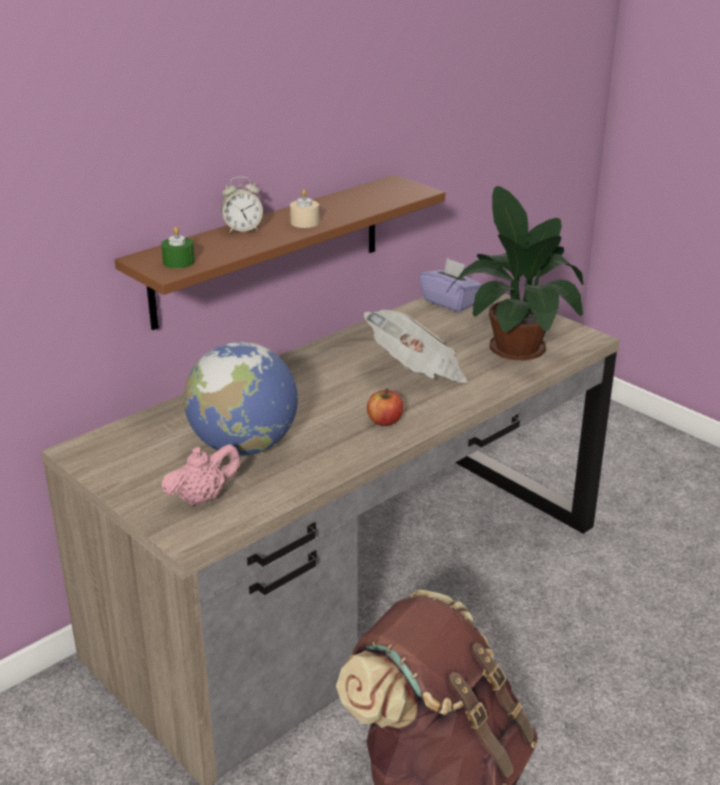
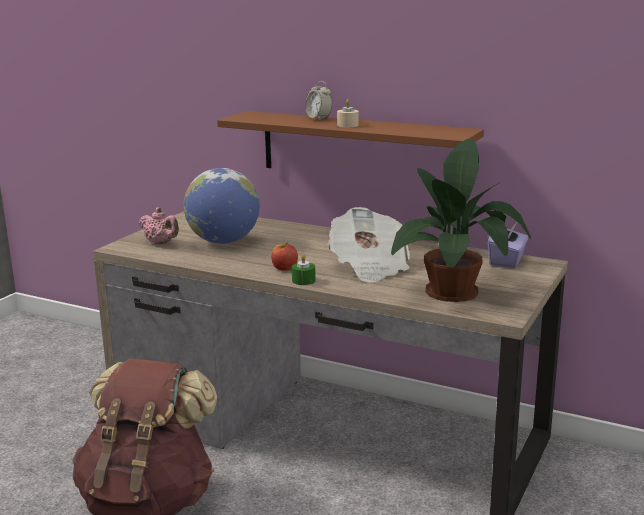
camera: 70 degrees right, 10 degrees down
green candle [161,227,195,269] -> green candle moved to [292,254,316,285]

